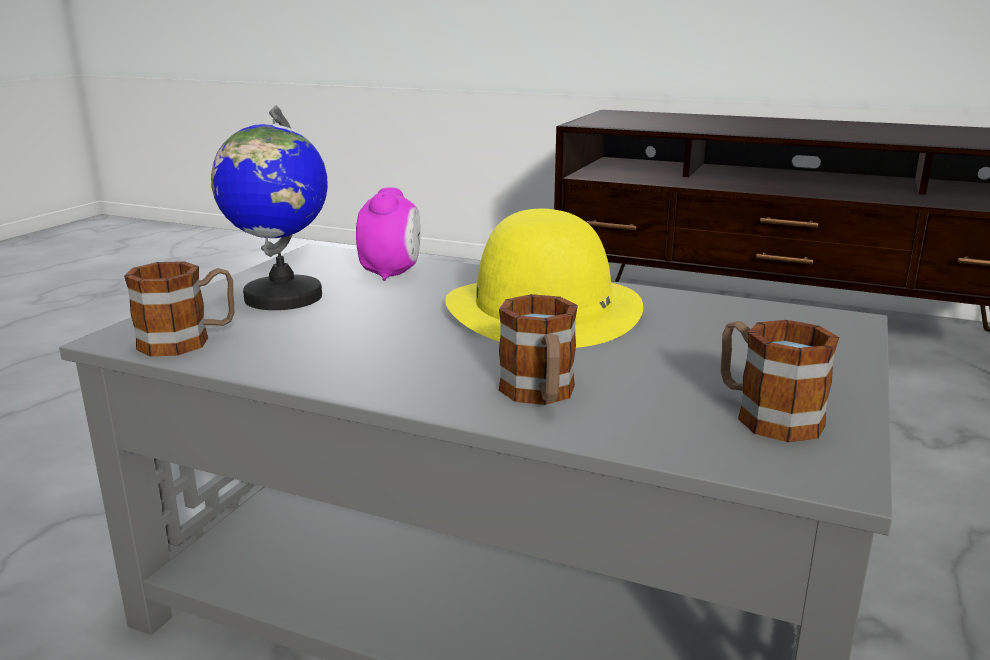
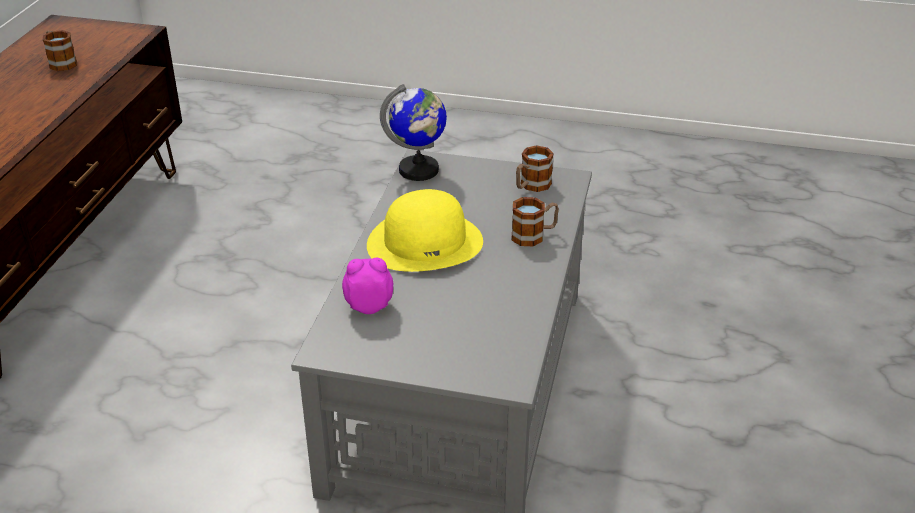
camera: 100 degrees left, 15 degrees up
mug [124,261,234,356] -> mug moved to [43,30,77,71]
globe [211,106,328,310] -> globe moved to [380,84,447,181]

